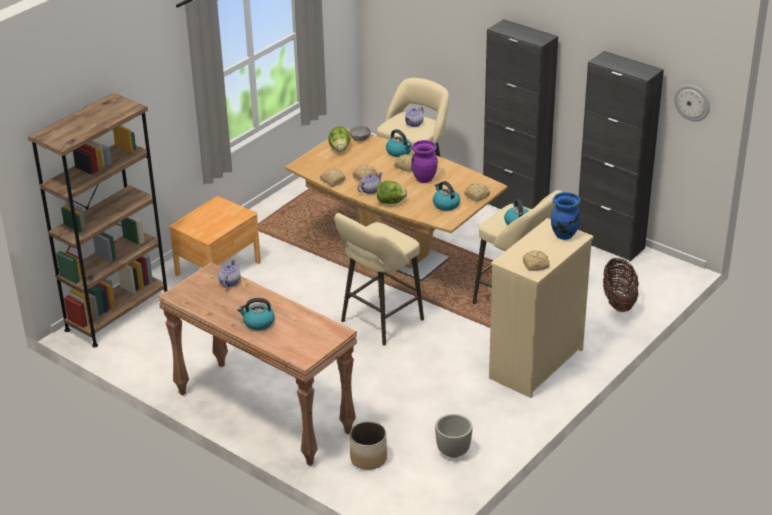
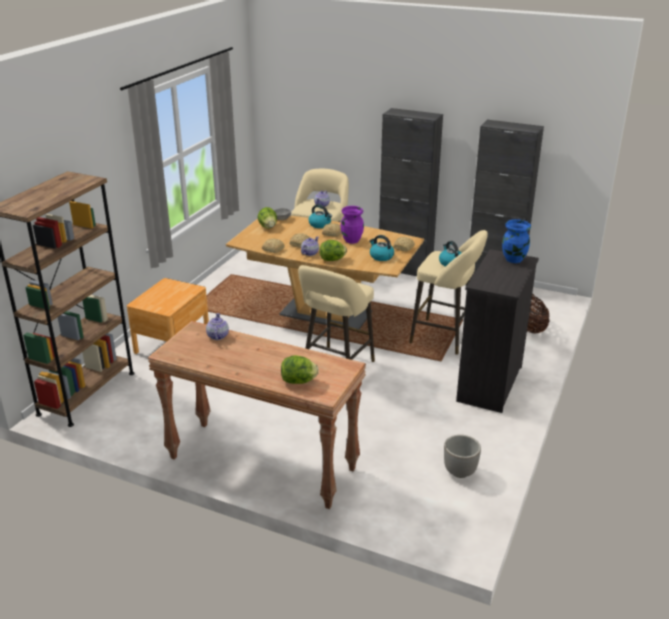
camera: 15 degrees left, 5 degrees down
kettle [238,298,275,330] -> none
planter [350,422,387,470] -> none
beige dresser [489,218,594,398] -> black dresser [456,249,539,413]
bread [523,251,549,271] -> none
wall clock [674,85,710,121] -> none
none -> lettuce [281,355,319,384]

